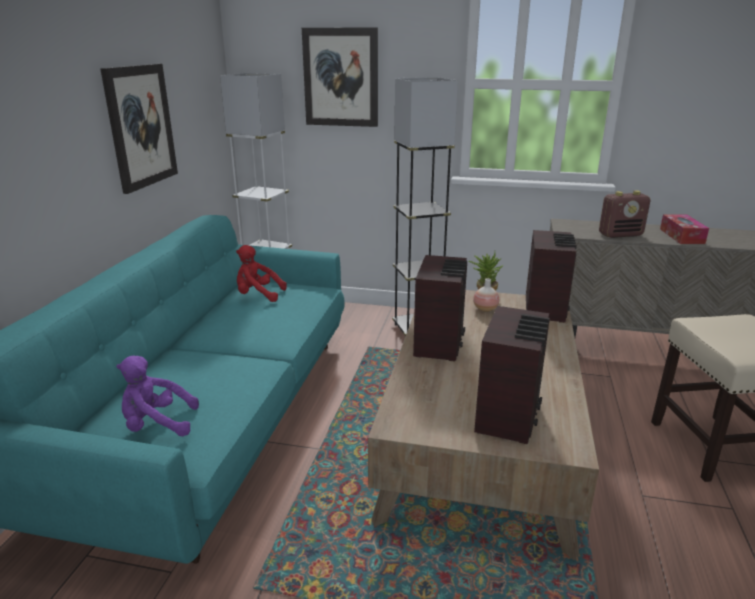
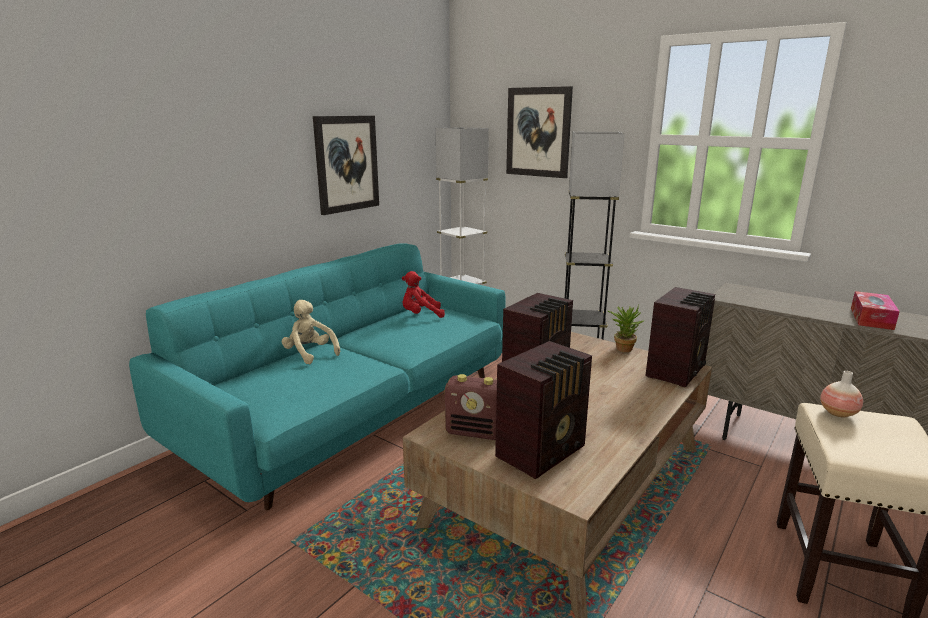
camera: 25 degrees right, 5 degrees down
purple plush toy [117,356,199,436] -> none
red plush toy [236,245,287,302] -> red plush toy turned 45 degrees counterclockwise [402,271,445,318]
vase [473,278,499,312] -> vase moved to [820,371,863,418]
radio [599,190,650,238] -> radio moved to [445,374,497,440]
none -> beige plush toy [282,300,340,364]

